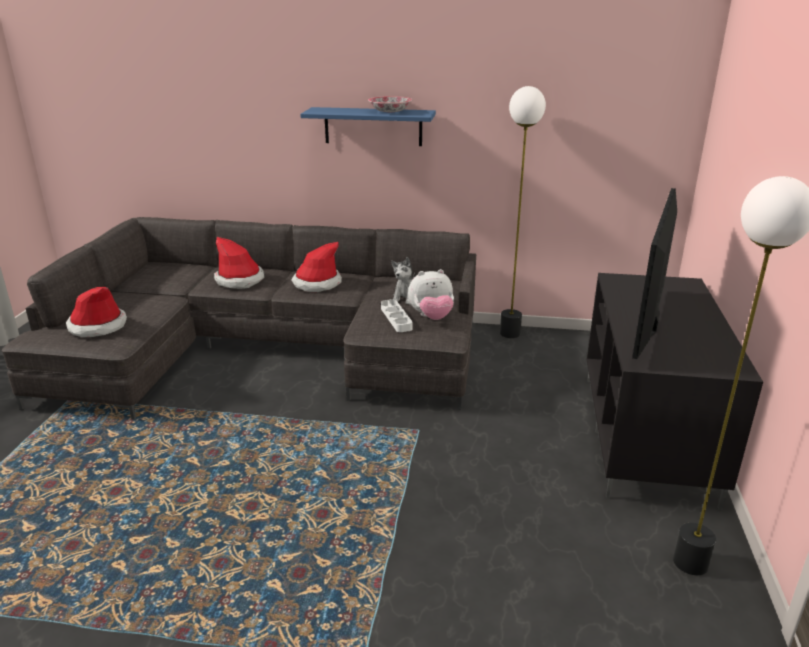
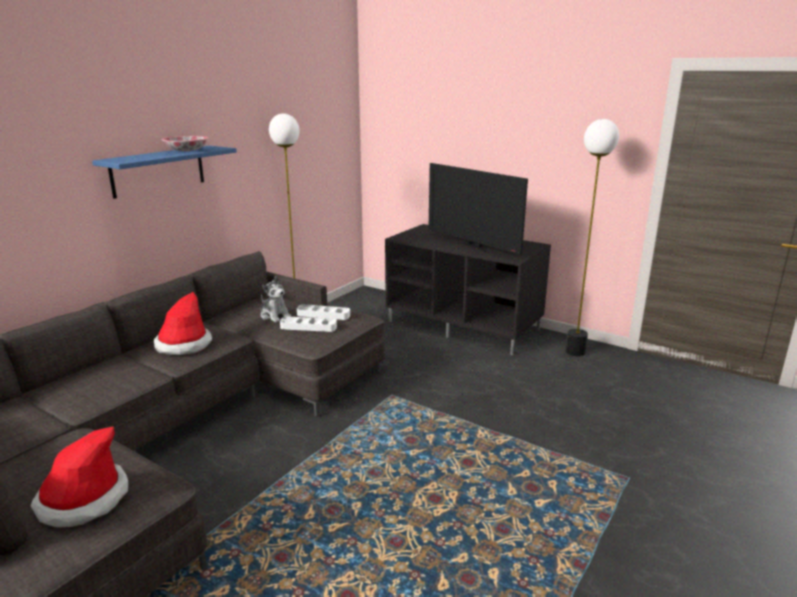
camera: 65 degrees left, 5 degrees down
hat [214,237,264,289] -> none
plush toy [408,269,454,320] -> white tray [297,304,350,320]

